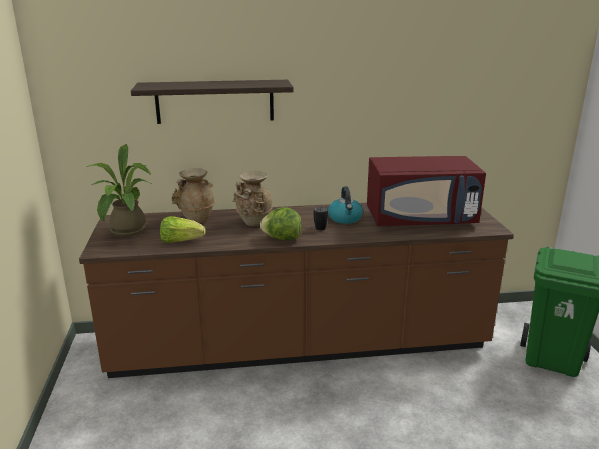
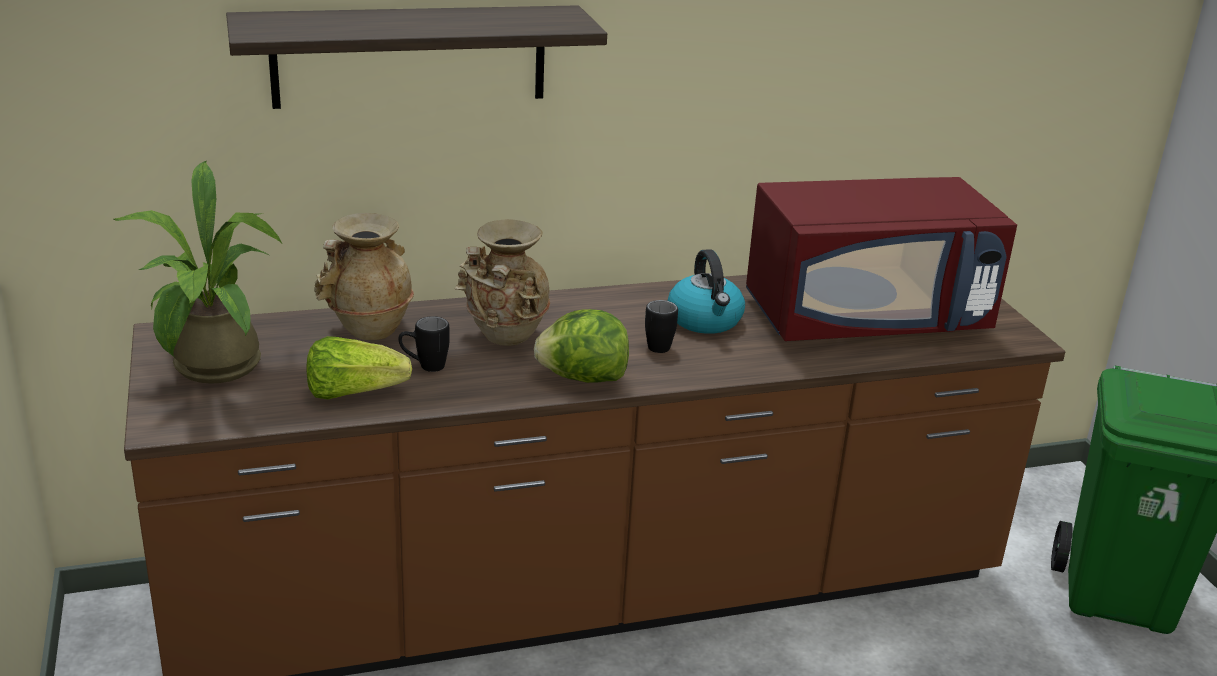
camera: 10 degrees left, 5 degrees up
none -> black mug [399,316,450,372]

